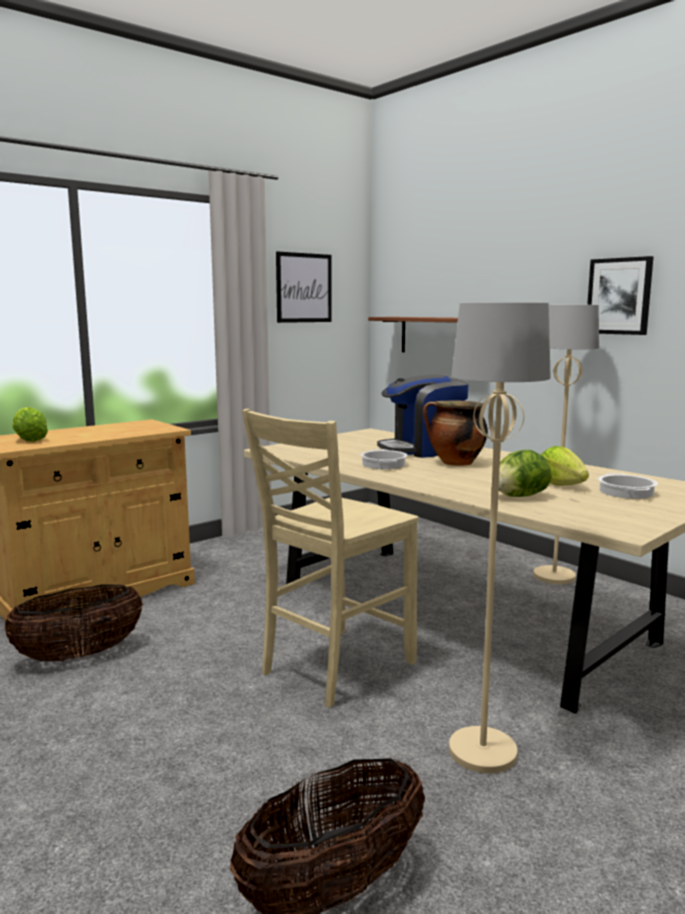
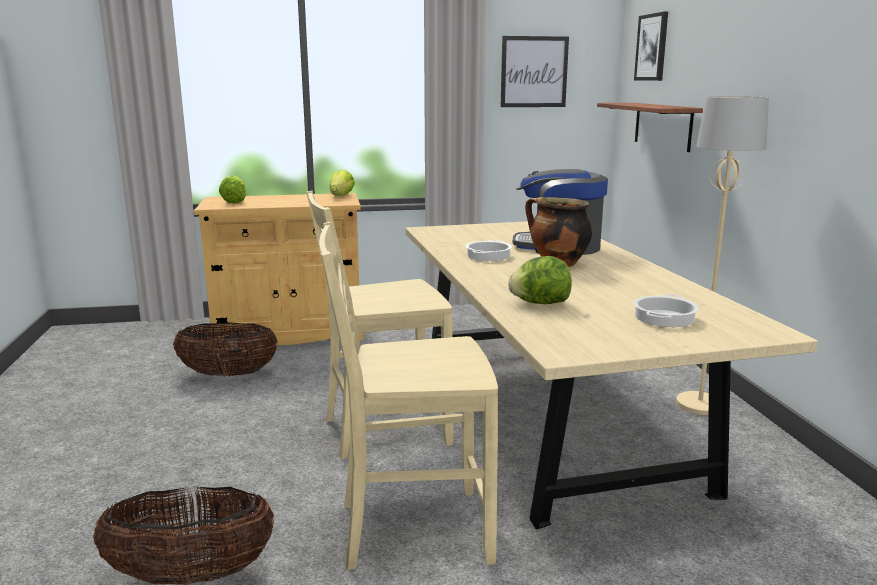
camera: 30 degrees right, 5 degrees up
beige floor lamp [449,303,551,773] -> beige chair [319,222,498,571]
lettuce [541,446,589,486] -> lettuce moved to [330,170,355,196]
picture [587,256,654,335] -> picture moved to [634,12,668,81]

